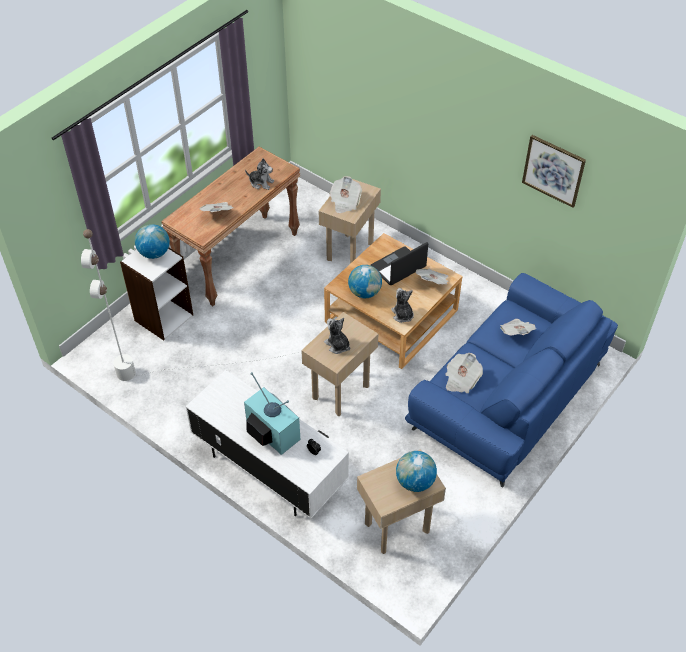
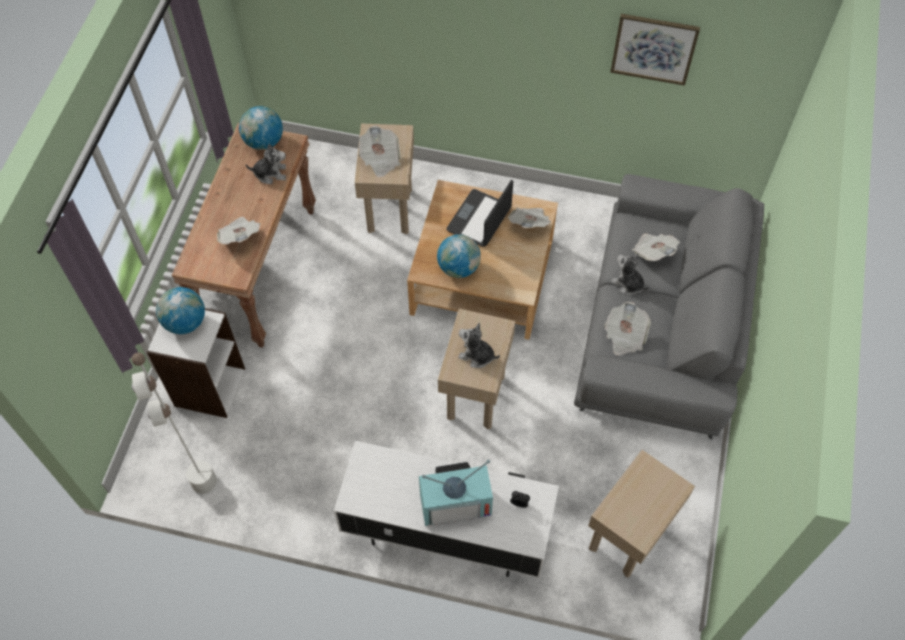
camera: 25 degrees left, 10 degrees up
television [244,372,300,455] -> television turned 150 degrees clockwise [419,460,493,526]
plush toy [391,288,414,323] -> plush toy moved to [611,253,649,295]
globe [396,451,437,492] -> globe moved to [239,106,283,150]
blue sofa [405,273,618,488] -> grey sofa [574,174,764,439]

